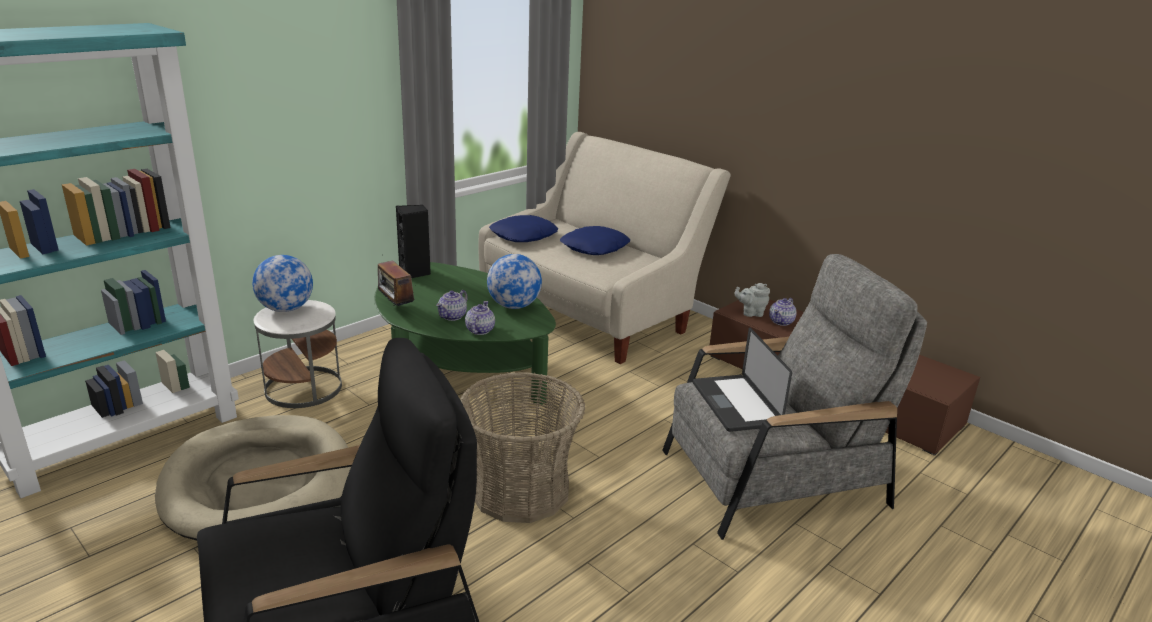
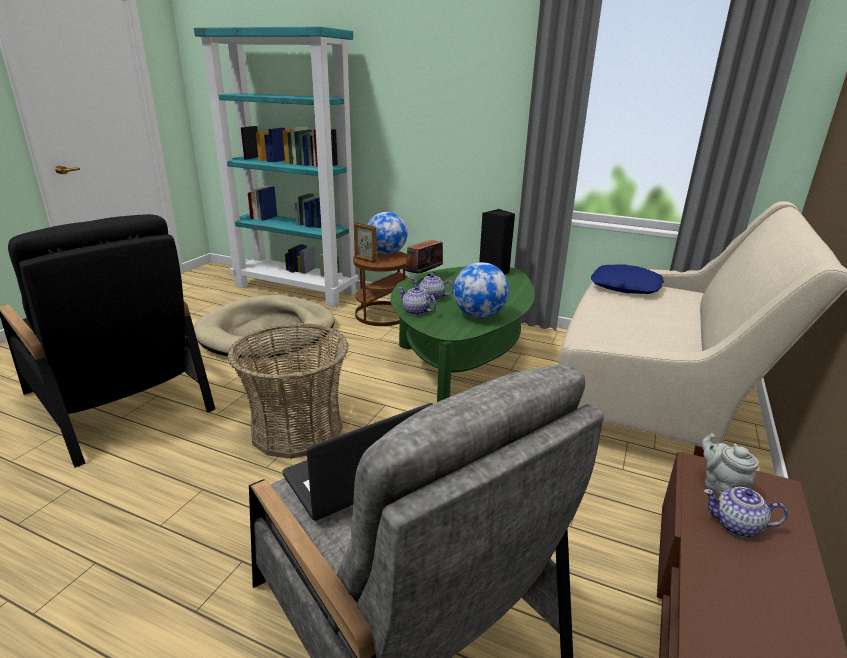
camera: 70 degrees right, 0 degrees up
white side table [254,300,342,408] -> brown side table [353,251,408,326]
teapot [465,301,495,335] -> teapot turned 135 degrees counterclockwise [398,286,437,315]
blue pillow [560,226,630,255] -> none
none -> picture frame [354,222,377,263]

